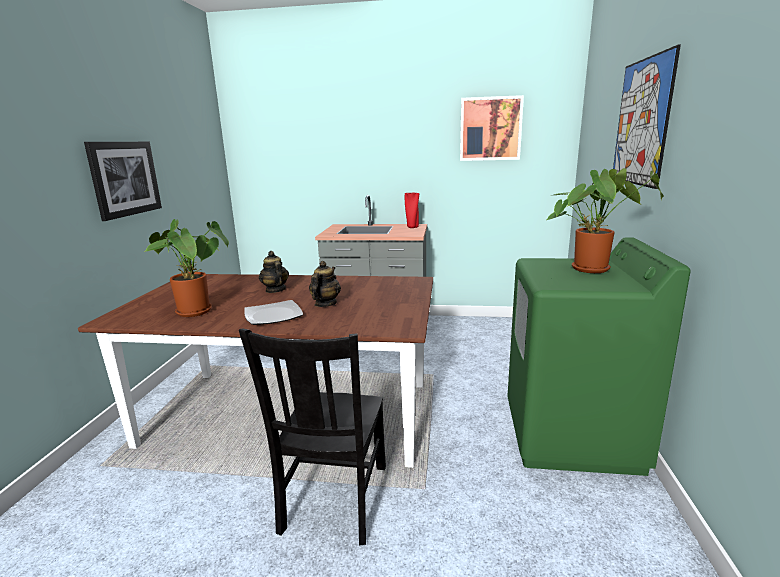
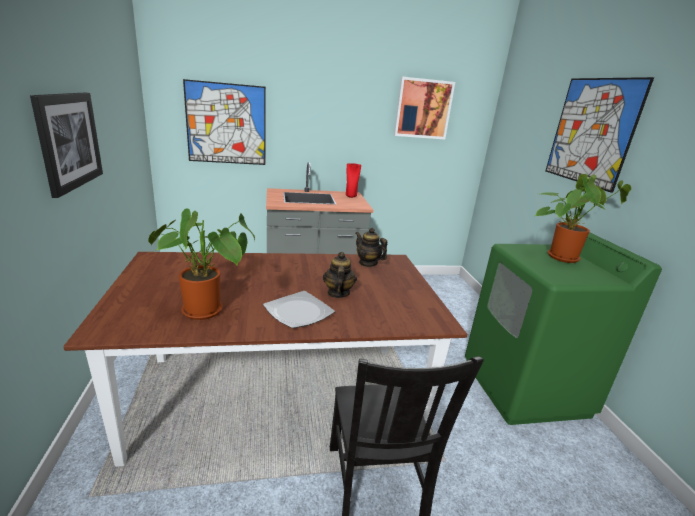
camera: 20 degrees left, 5 degrees up
teapot [259,251,289,293] -> teapot moved to [355,228,387,267]
none -> picture [183,79,266,165]

